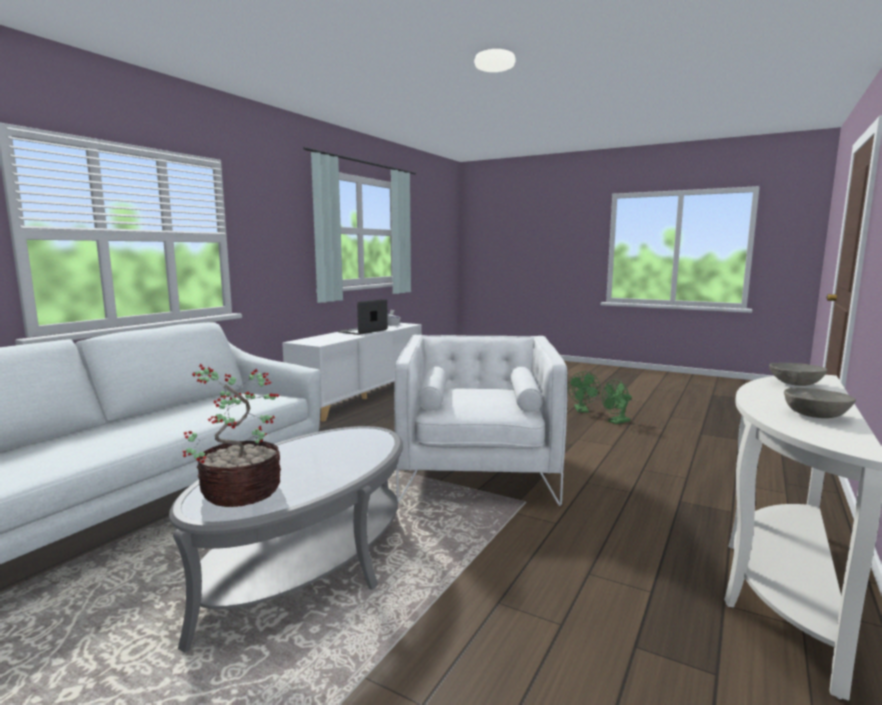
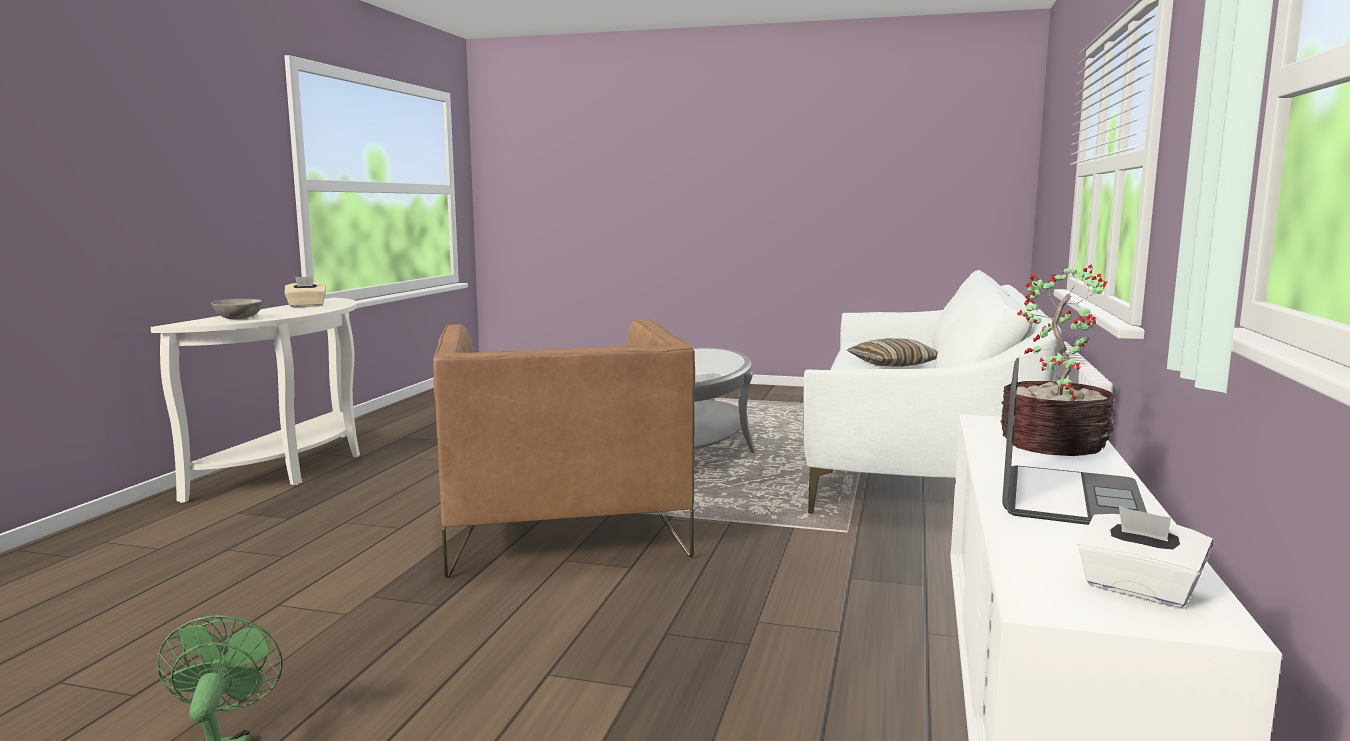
camera: 165 degrees right, 0 degrees up
potted plant [183,364,281,507] -> potted plant moved to [1000,264,1115,456]
white armchair [394,335,567,506] -> brown armchair [433,319,695,578]
green fan [602,379,632,424] -> none
grey bowl [784,387,856,418] -> beige tissue box [285,276,326,307]
none -> pillow [847,338,938,367]

